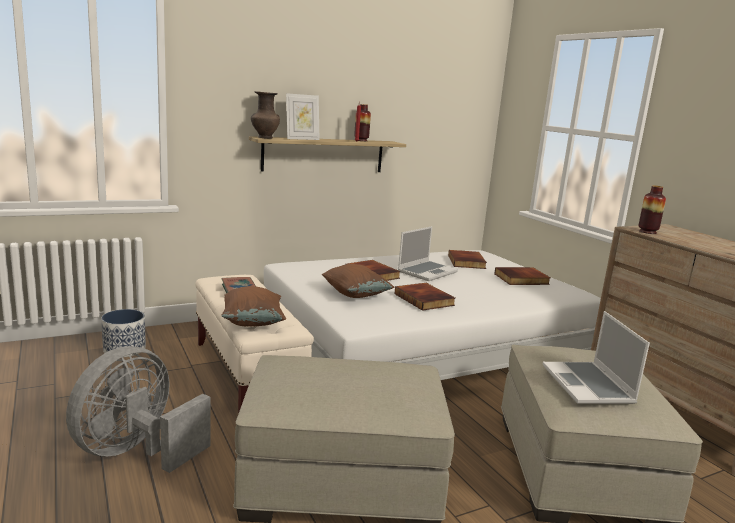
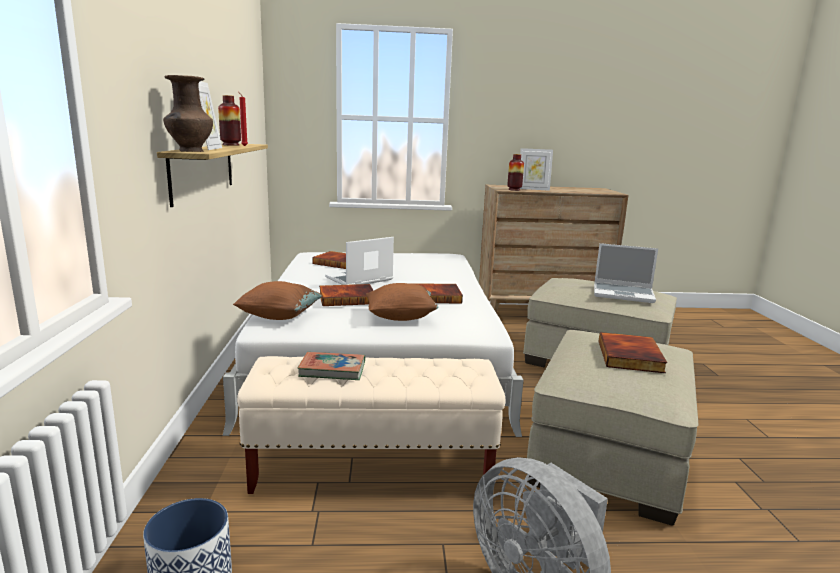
camera: 65 degrees left, 0 degrees up
brown pillow [221,286,286,327] -> brown pillow moved to [233,281,323,320]
laptop [398,226,458,281] -> laptop turned 105 degrees counterclockwise [325,237,394,285]
book [494,267,550,285] -> book moved to [598,332,667,373]
none -> picture frame [520,148,553,191]

